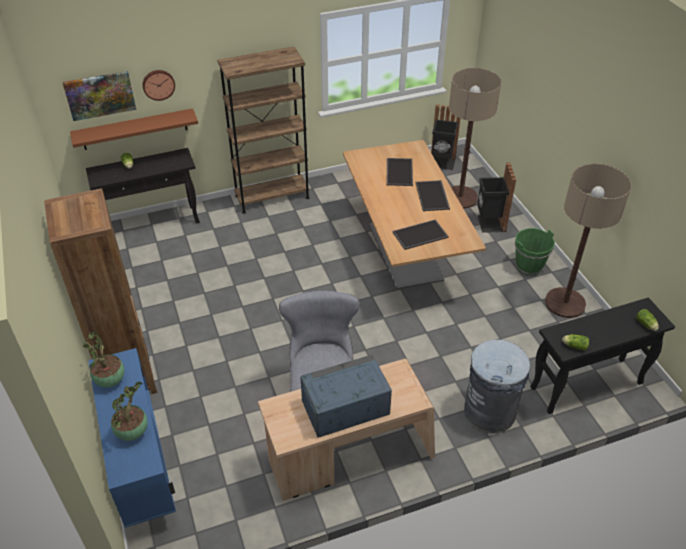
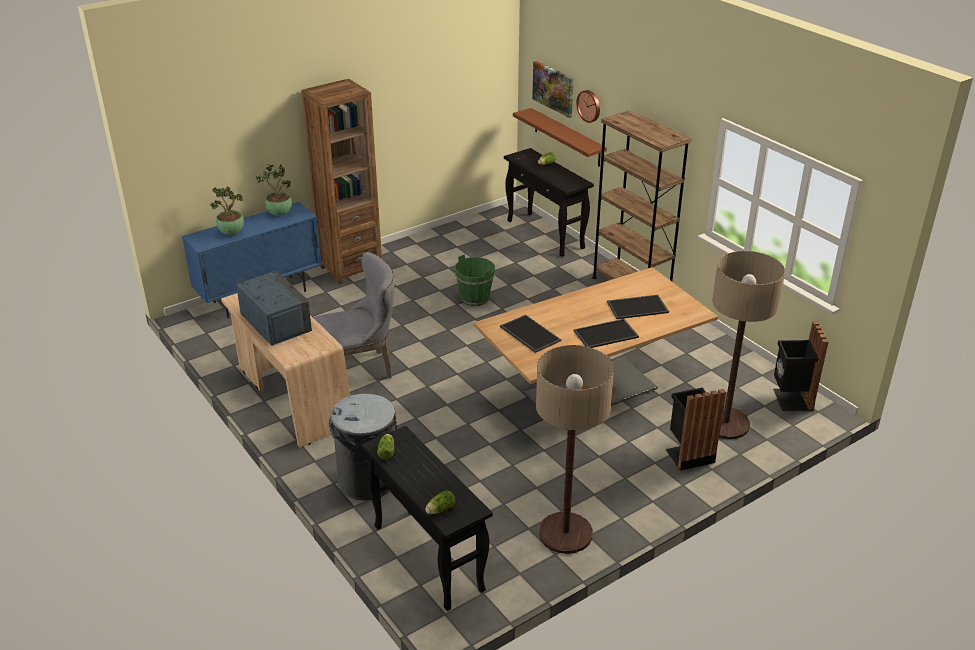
camera: 75 degrees right, 10 degrees down
green bucket [515,228,555,275] -> green bucket moved to [454,255,495,306]

